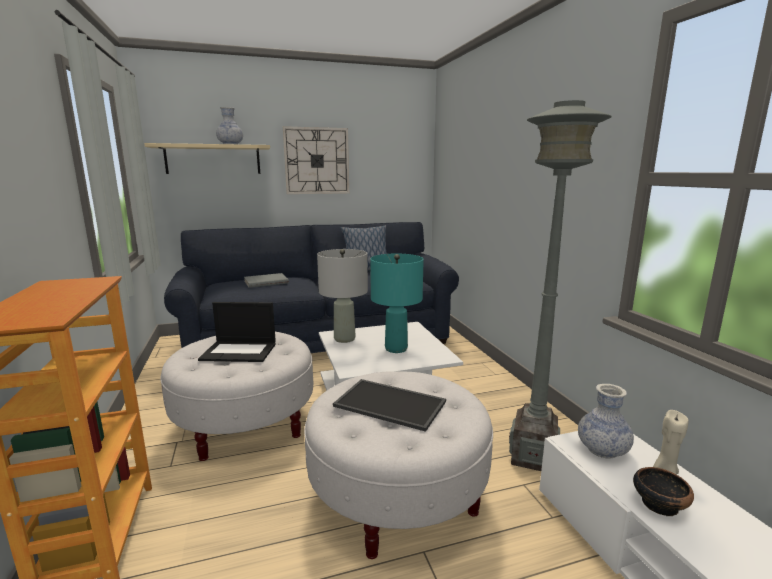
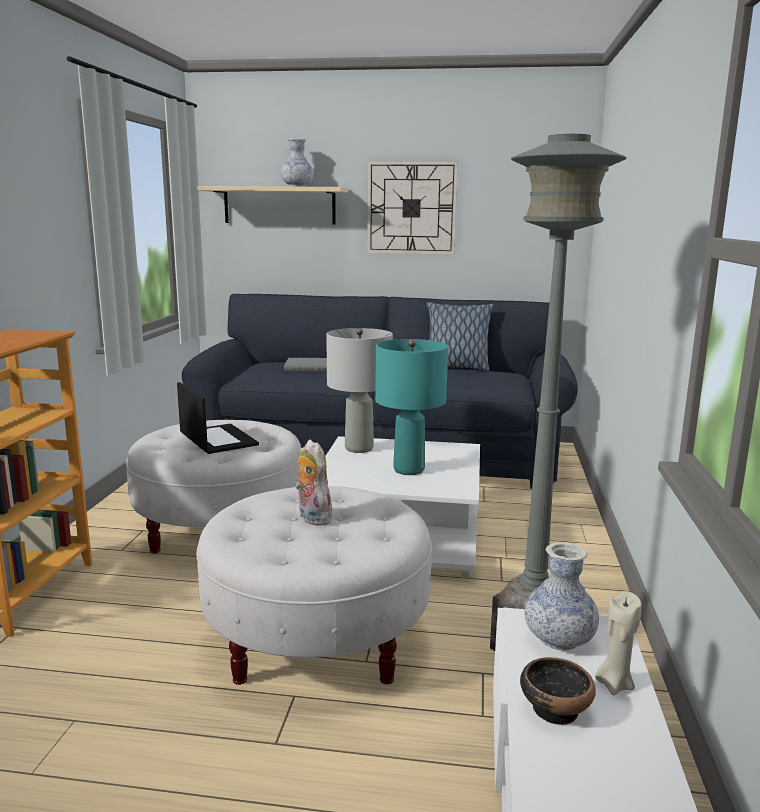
camera: 25 degrees right, 0 degrees up
laptop [198,302,276,362] -> laptop turned 150 degrees counterclockwise [177,382,259,454]
tray [333,379,446,432] -> plush toy [295,440,332,526]

